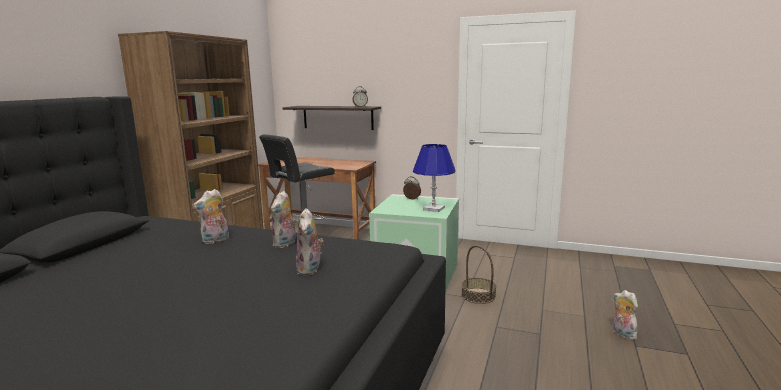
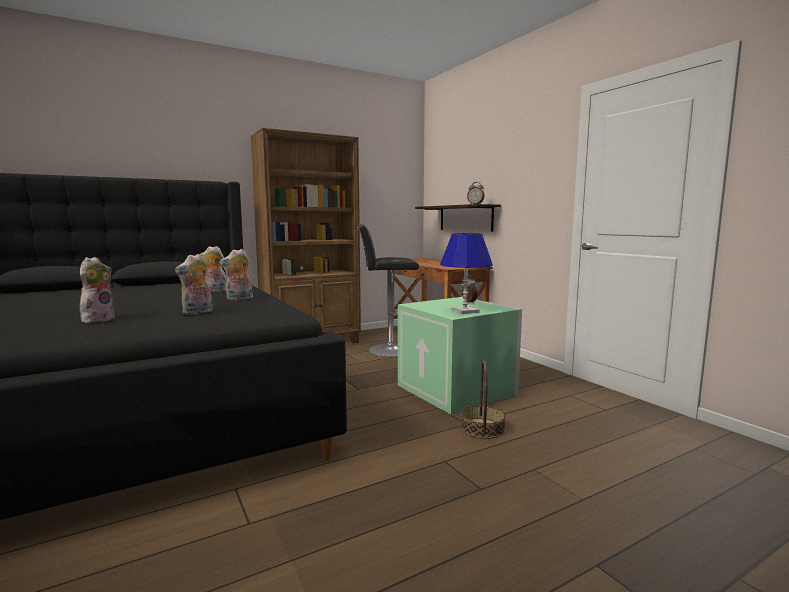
camera: 40 degrees right, 5 degrees down
plush toy [613,290,638,340] -> plush toy moved to [80,257,115,323]

